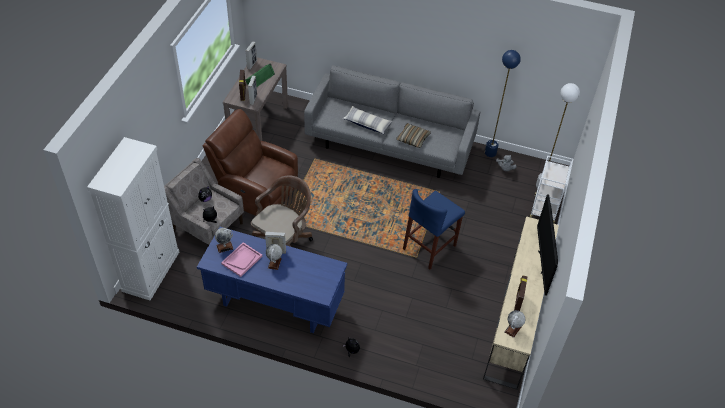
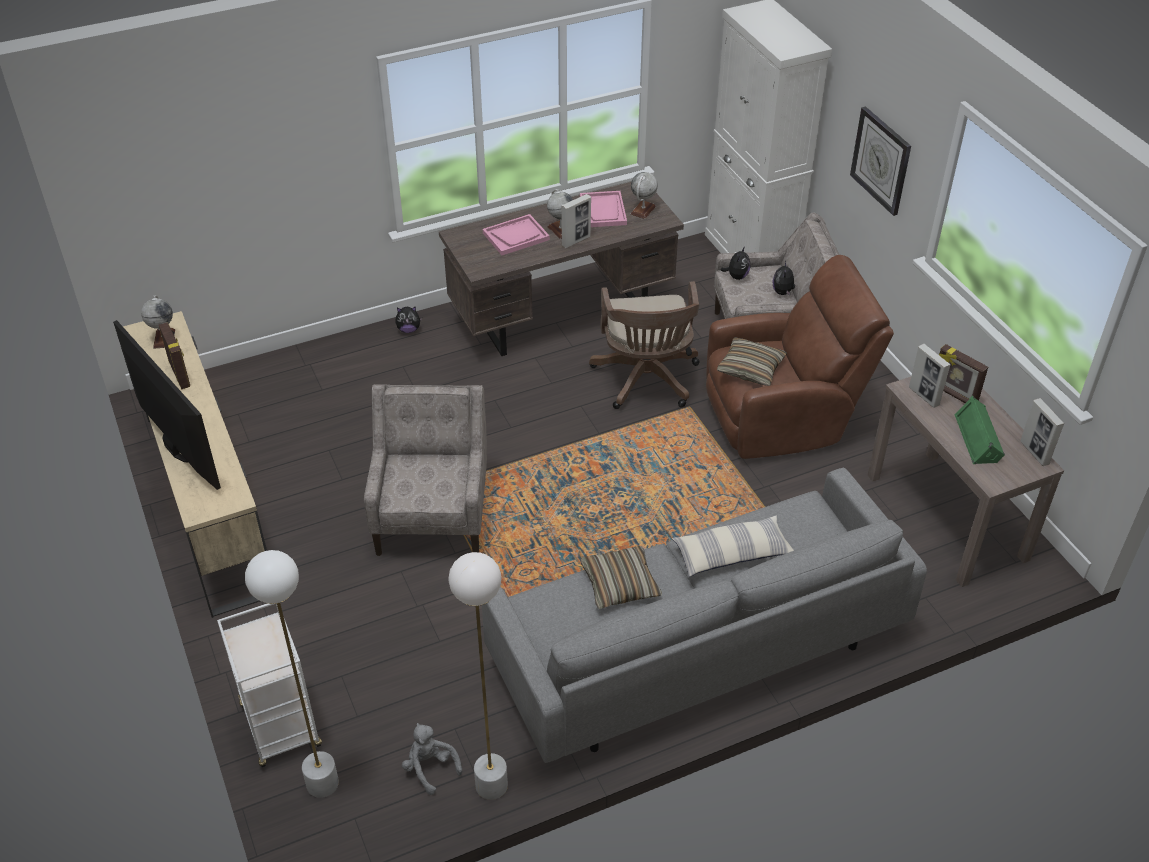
camera: 140 degrees right, 5 degrees down
blue desk [197,227,347,333] -> brown desk [439,182,684,356]
blue stool [403,189,465,269] -> beige armchair [364,384,487,556]
blue floor lamp [485,50,521,157] -> white floor lamp [448,552,508,800]
none -> pink tray [483,214,550,255]
none -> pillow [717,337,787,386]
none -> wall clock [850,106,911,216]

